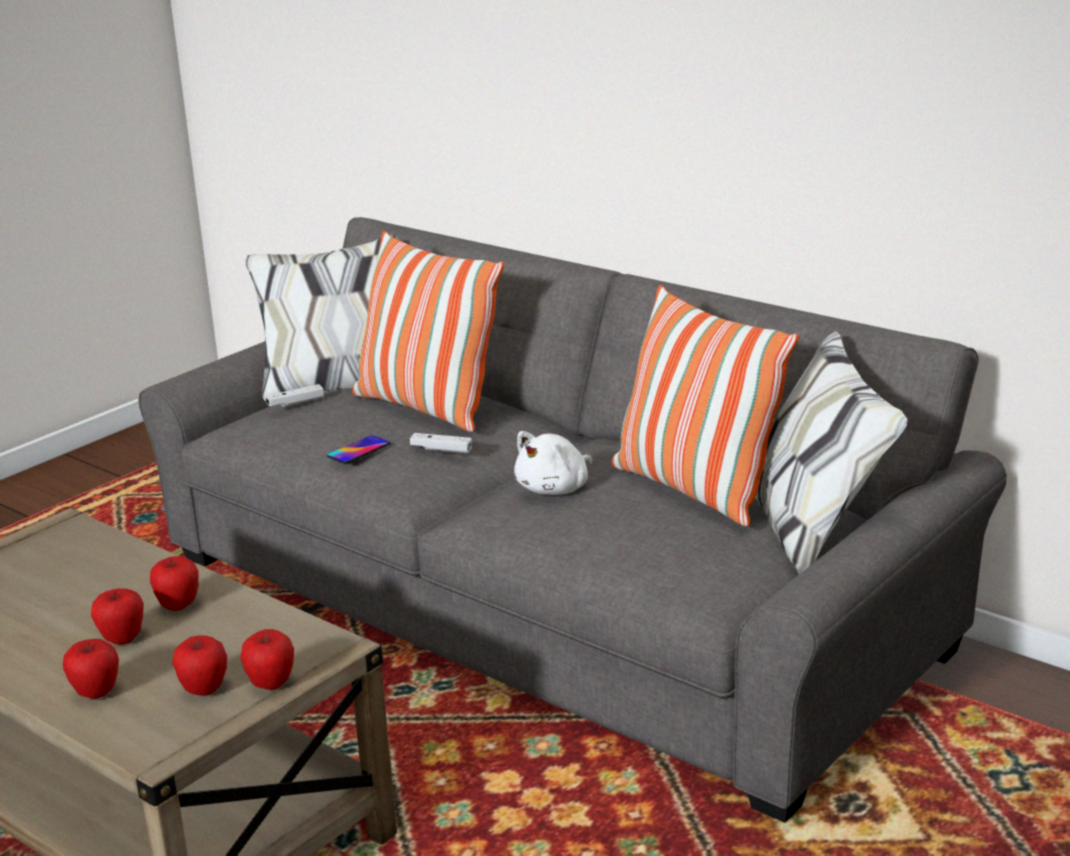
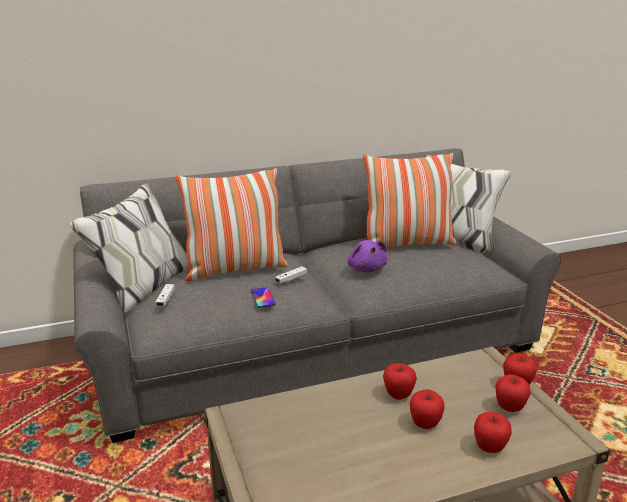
camera: 60 degrees left, 0 degrees up
white plush toy [514,431,592,495] -> purple plush toy [347,240,387,272]

